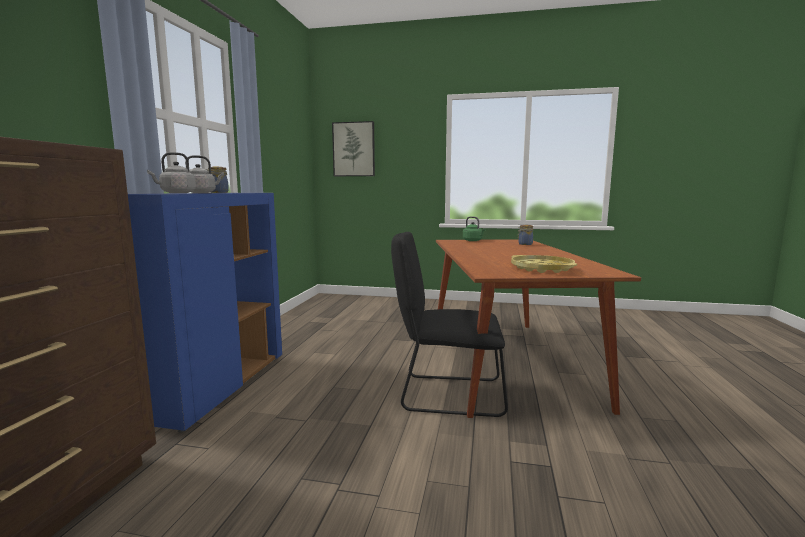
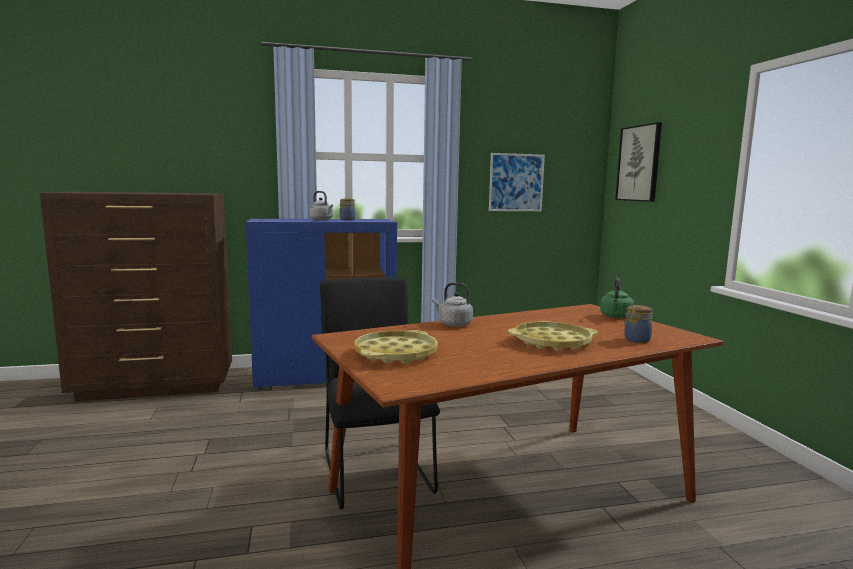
camera: 65 degrees right, 0 degrees up
grey kettle [147,152,196,193] -> grey kettle moved to [432,283,473,327]
none -> picture [489,153,545,211]
none -> yellow tray [508,322,598,351]

